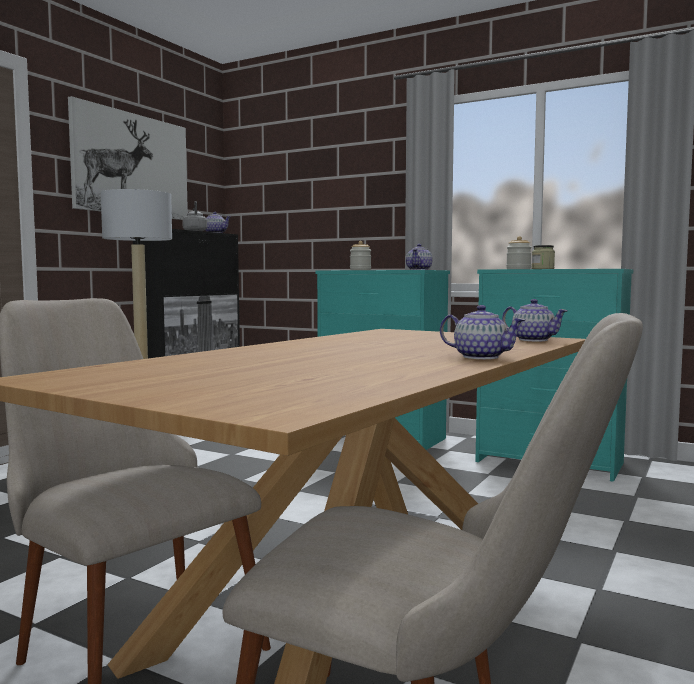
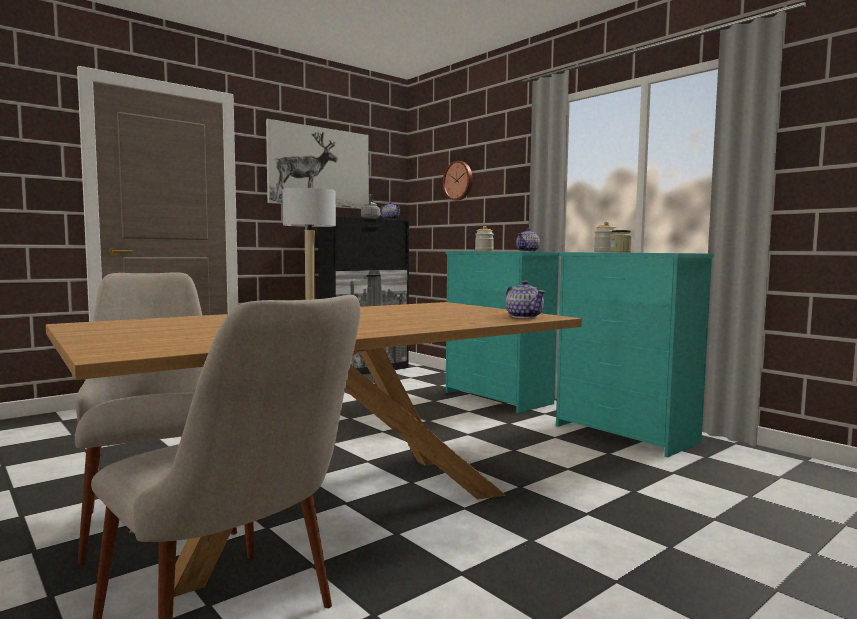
camera: 20 degrees right, 0 degrees up
teapot [440,305,525,359] -> none
none -> wall clock [443,161,473,201]

